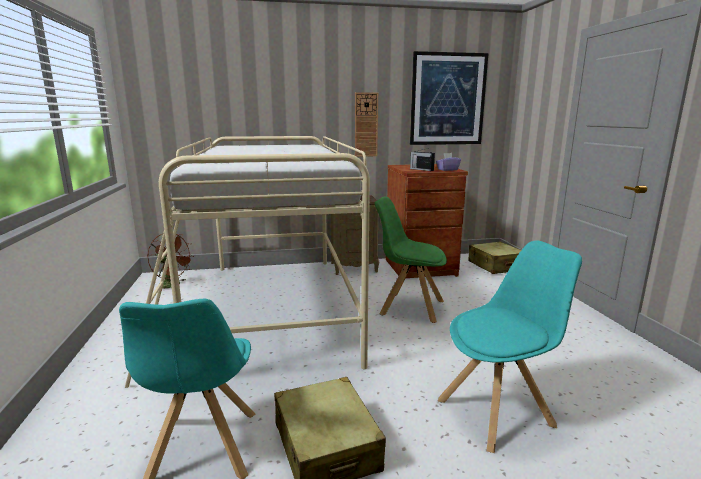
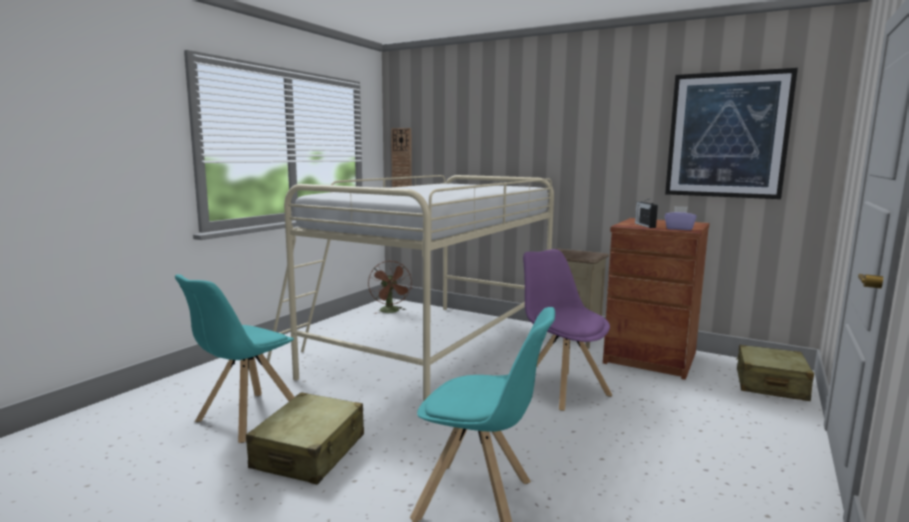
camera: 40 degrees right, 5 degrees down
wall clock [355,92,378,157] -> wall clock moved to [391,128,412,187]
green chair [374,196,447,323] -> purple chair [523,249,612,411]

